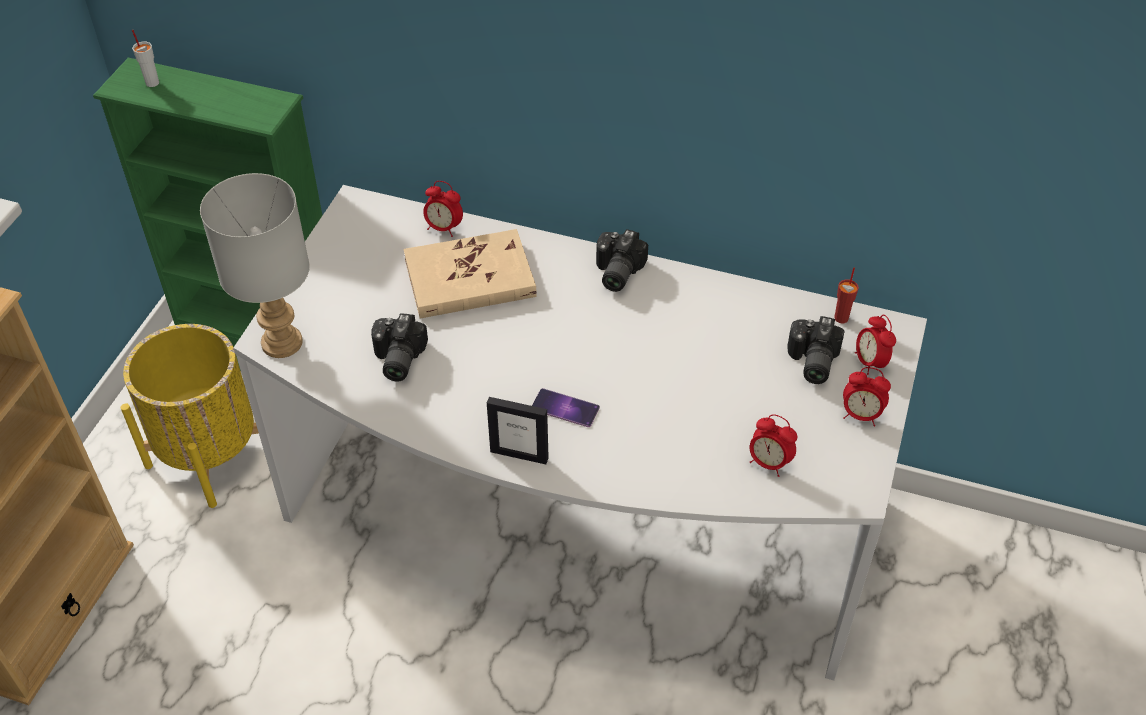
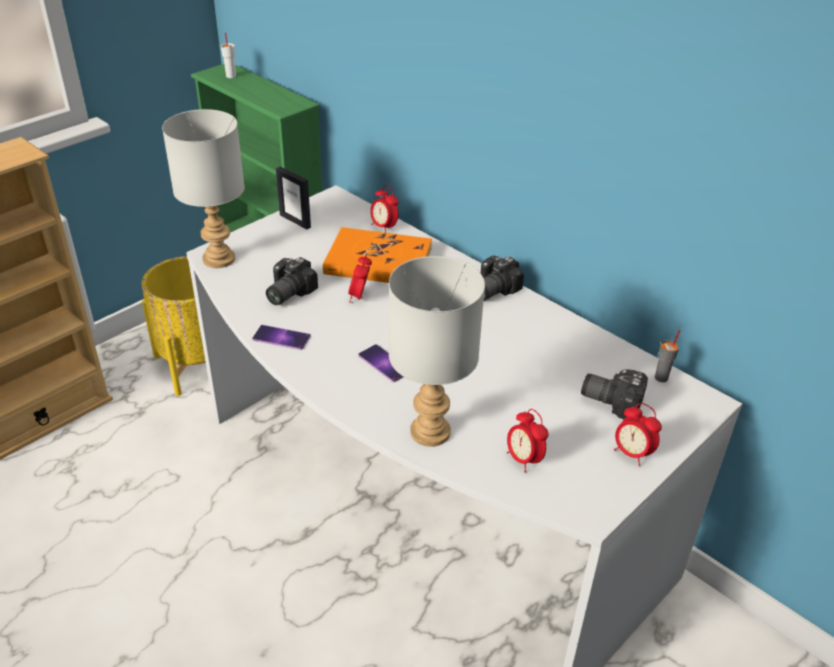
camera: 25 degrees right, 10 degrees down
beige book [403,229,537,319] -> orange book [323,227,432,283]
picture frame [487,397,549,464] -> picture frame moved to [276,167,311,229]
camera [787,316,844,384] -> camera turned 75 degrees clockwise [581,370,648,419]
red cup [834,267,859,323] -> grey cup [655,330,680,382]
alarm clock [855,315,896,375] -> alarm clock moved to [348,254,372,303]
none -> phone [252,325,310,350]
none -> grey table lamp [389,256,485,447]

